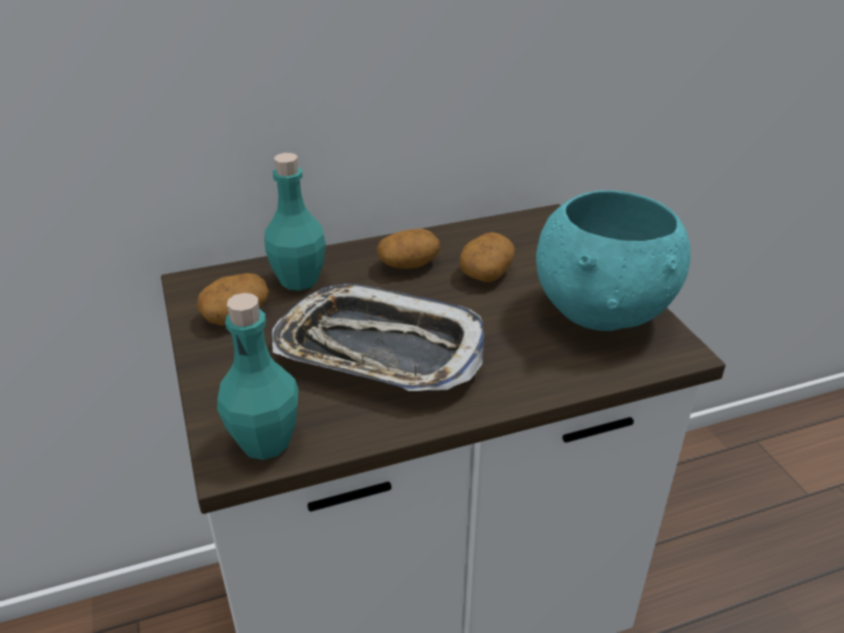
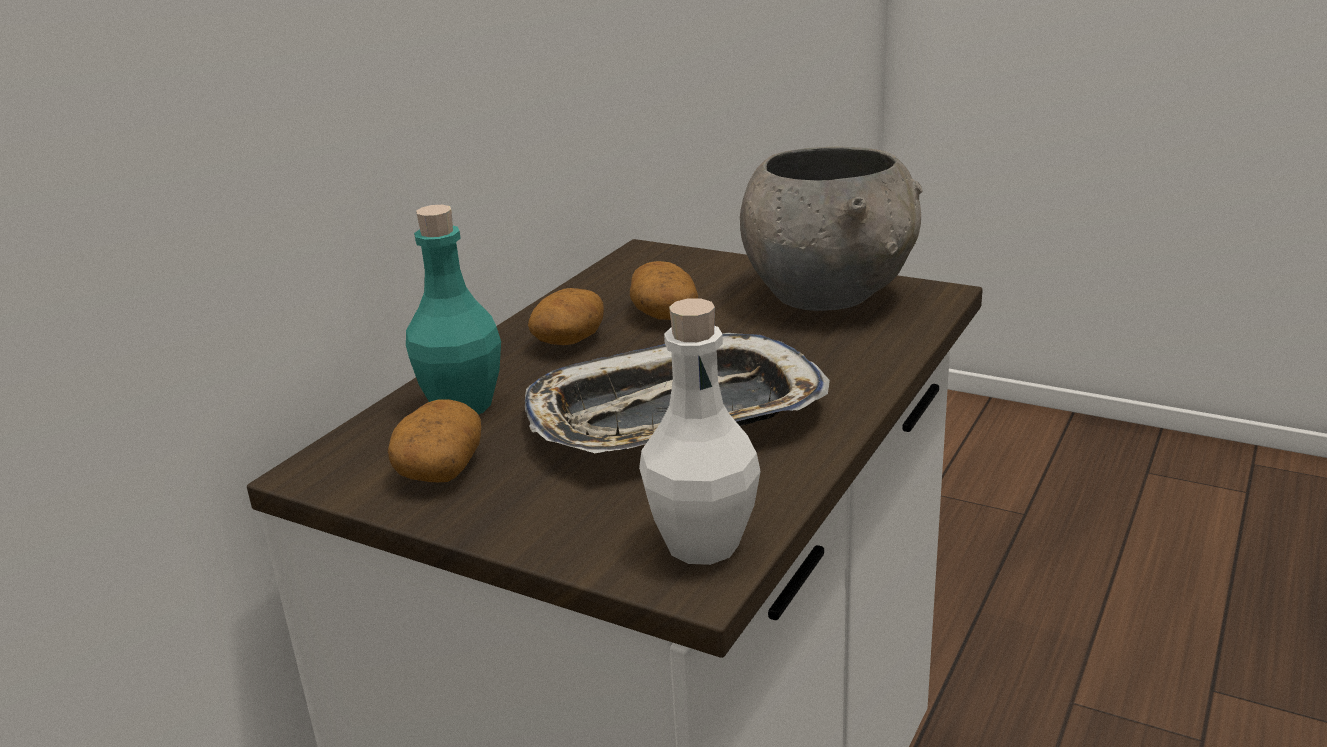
camera: 40 degrees left, 10 degrees down
turquoise bottle [217,293,299,460] -> white bottle [639,298,761,565]
turquoise bowl [536,190,690,331] -> grey bowl [740,146,922,311]

